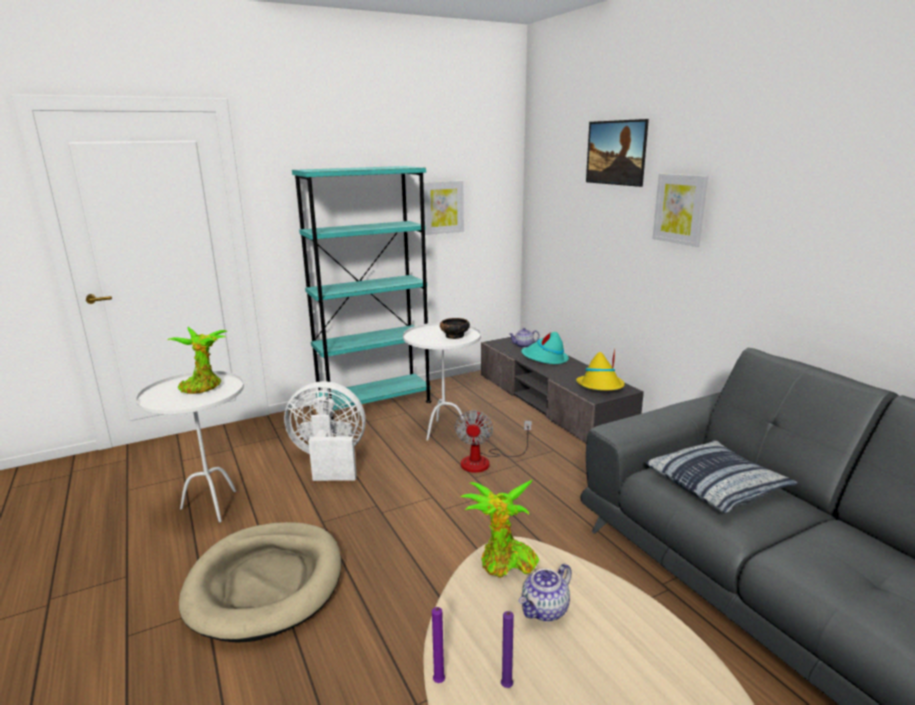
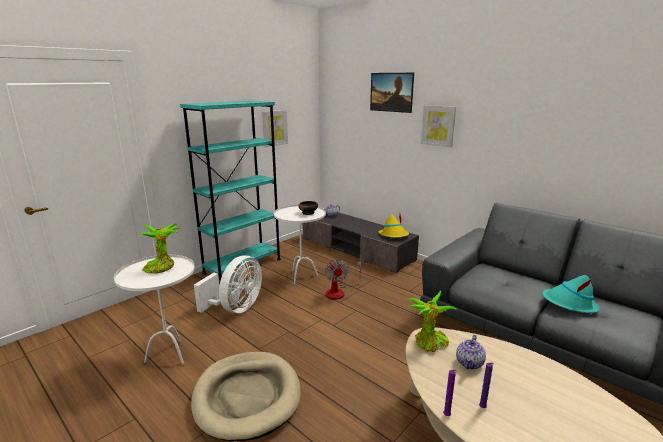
camera: 20 degrees left, 0 degrees up
white fan [284,381,366,481] -> white fan turned 135 degrees clockwise [194,255,262,313]
turquoise hat [521,332,569,364] -> turquoise hat moved to [542,275,599,313]
pillow [646,440,798,514] -> none

